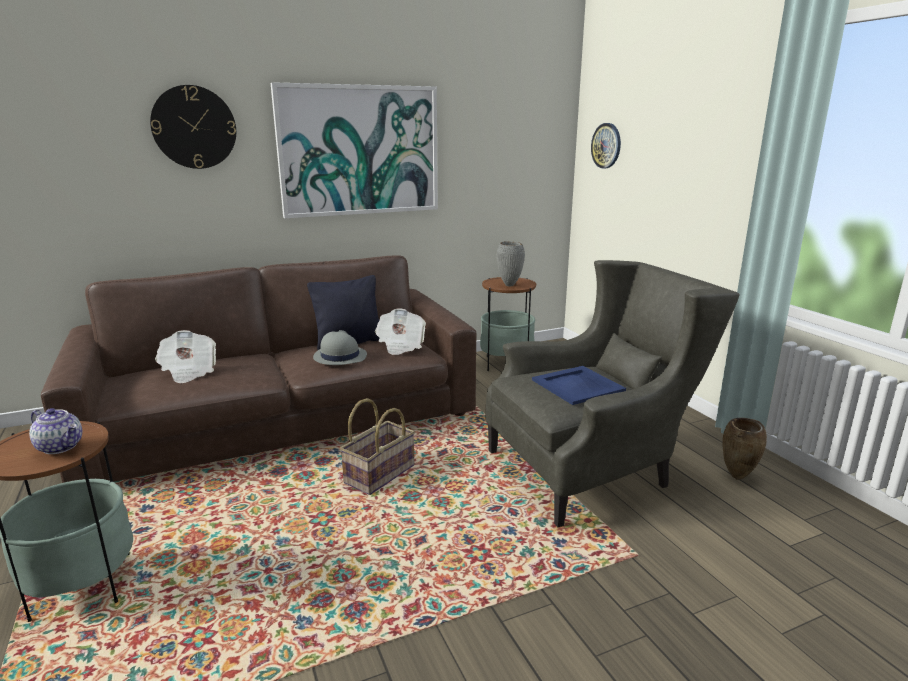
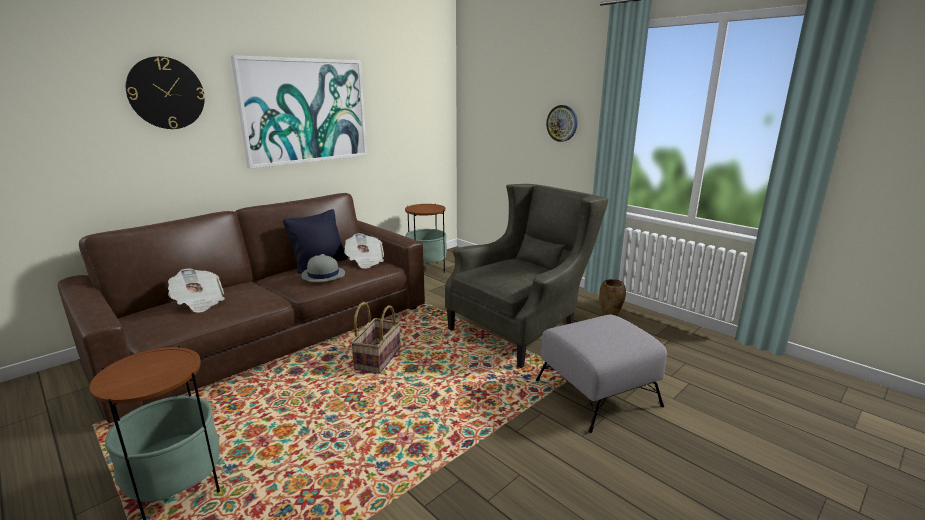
camera: 20 degrees left, 0 degrees up
teapot [29,408,82,454] -> none
grey vase [497,241,525,287] -> none
blue tray [532,366,626,405] -> none
wall clock [591,123,621,169] -> wall clock moved to [546,105,577,142]
none -> grey ottoman [536,315,667,433]

